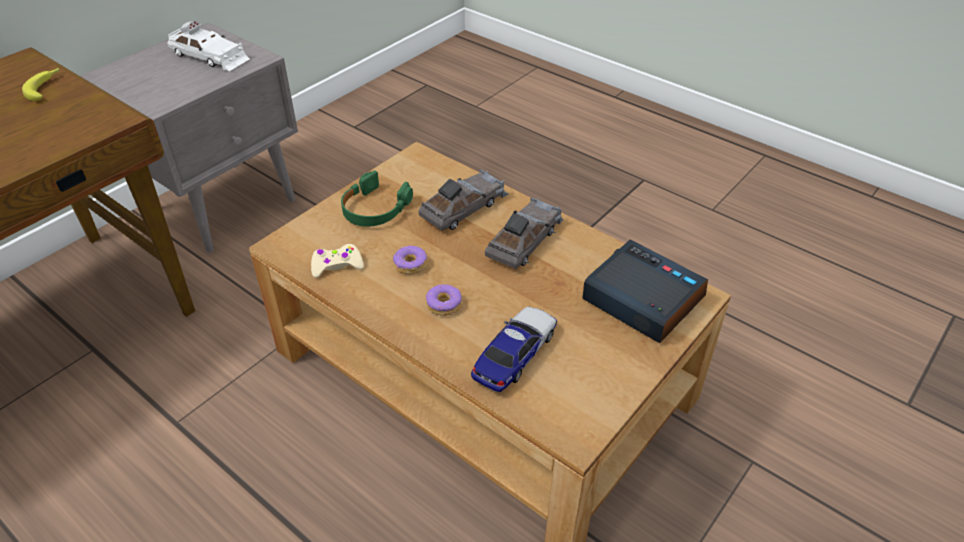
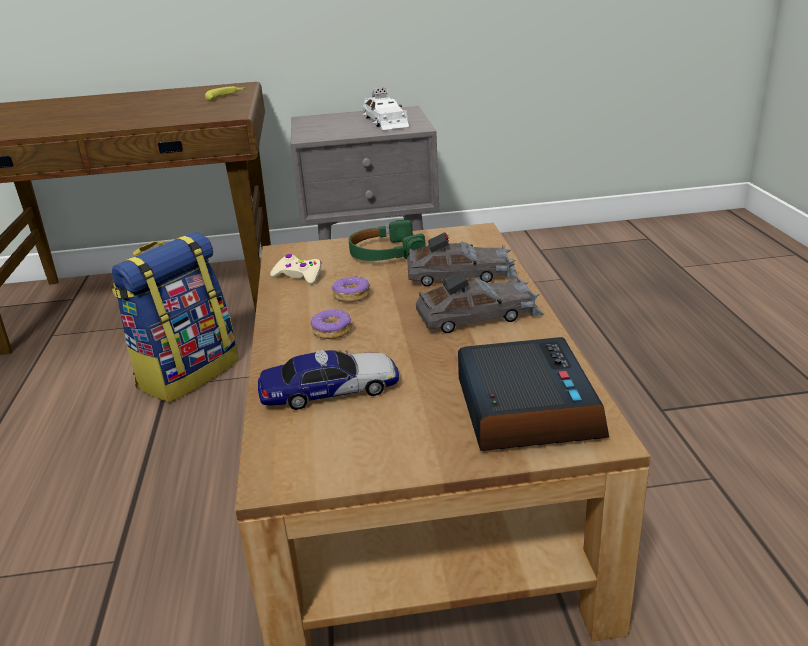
camera: 45 degrees right, 15 degrees down
none -> backpack [112,232,239,402]

